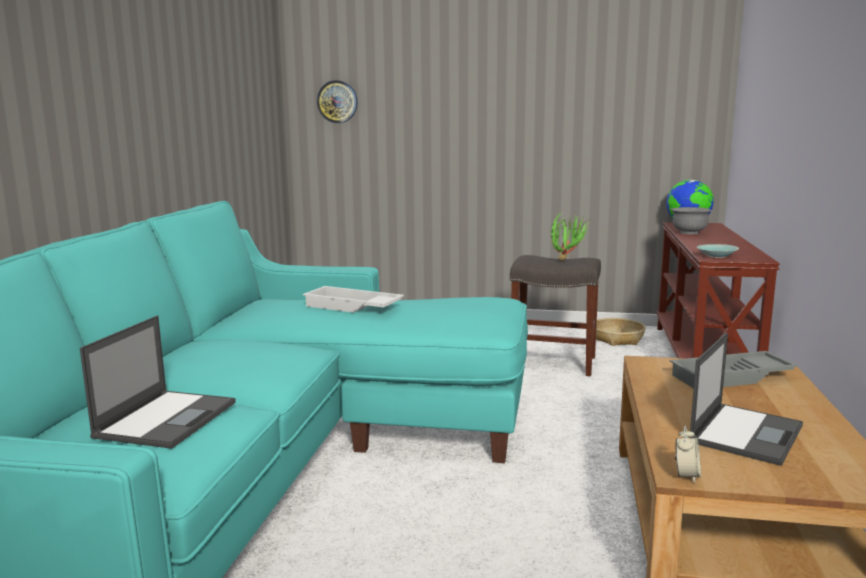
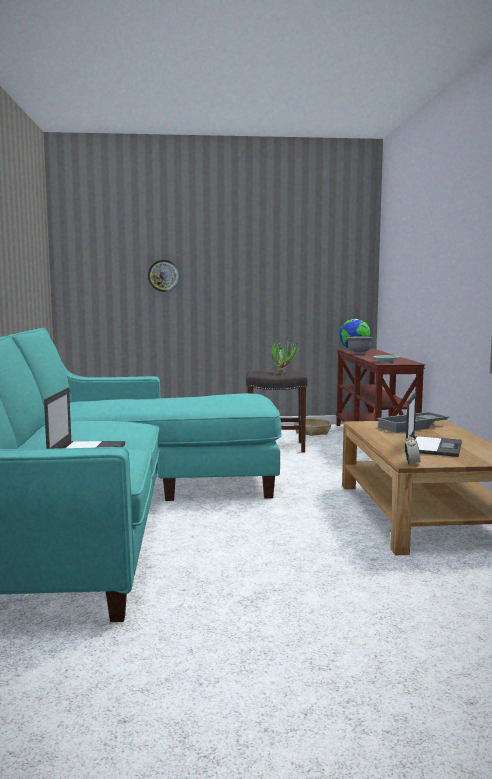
camera: 15 degrees left, 5 degrees down
white tray [303,286,404,313] -> none
wall clock [317,80,358,123] -> wall clock moved to [148,260,180,292]

